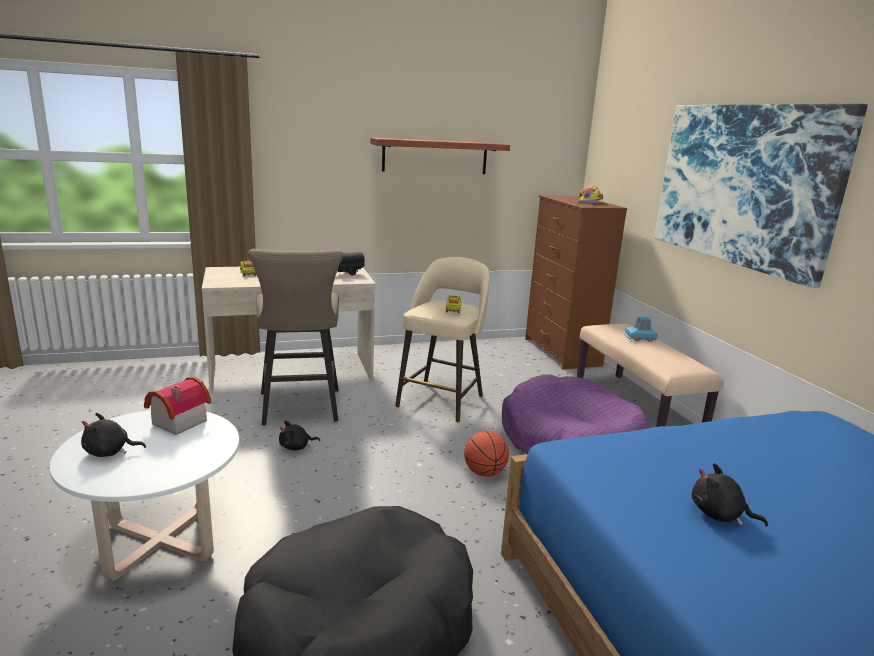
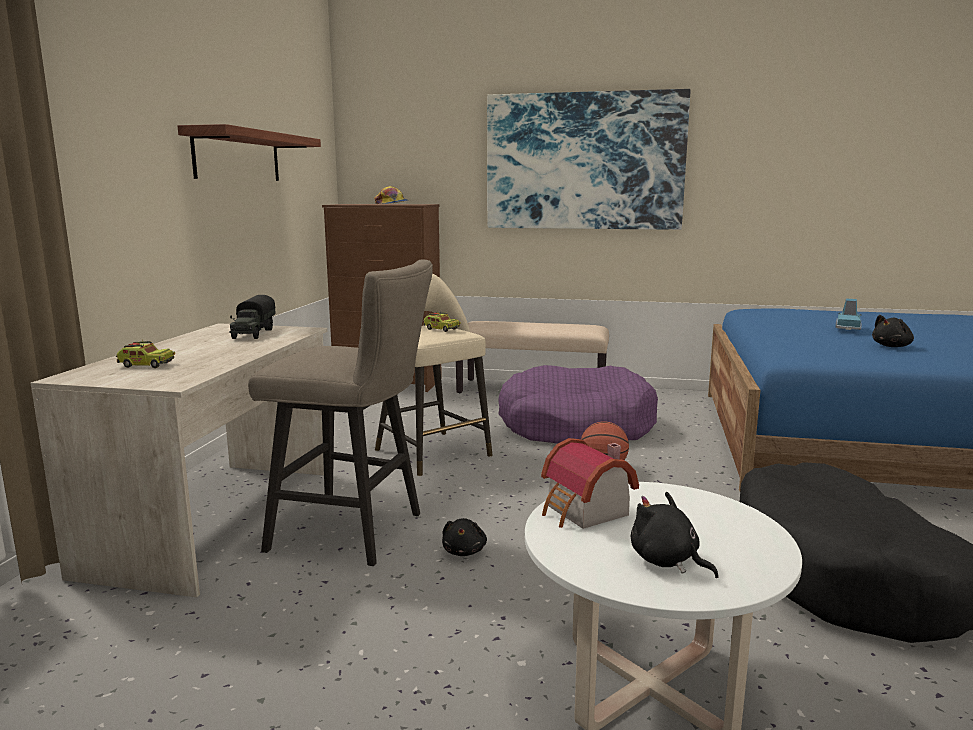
camera: 60 degrees left, 5 degrees down
black plush toy [81,413,146,457] -> black plush toy turned 120 degrees clockwise [631,492,719,578]
blue toy car [624,317,658,342] -> blue toy car moved to [836,298,862,330]

